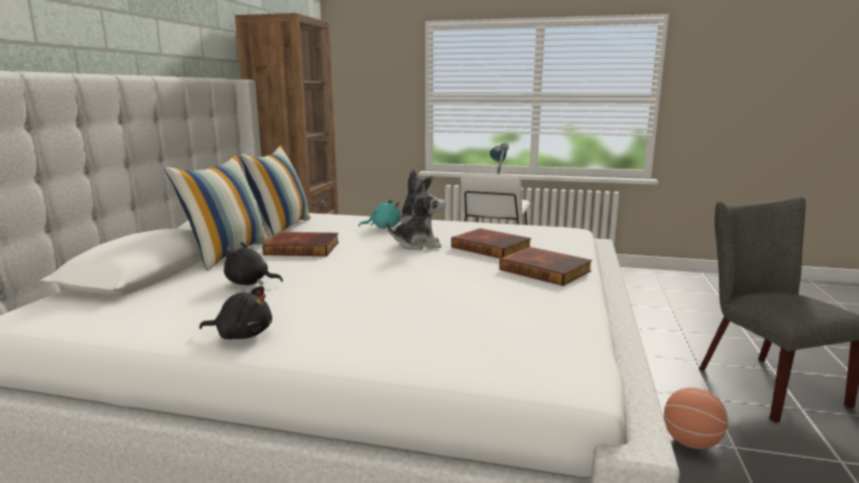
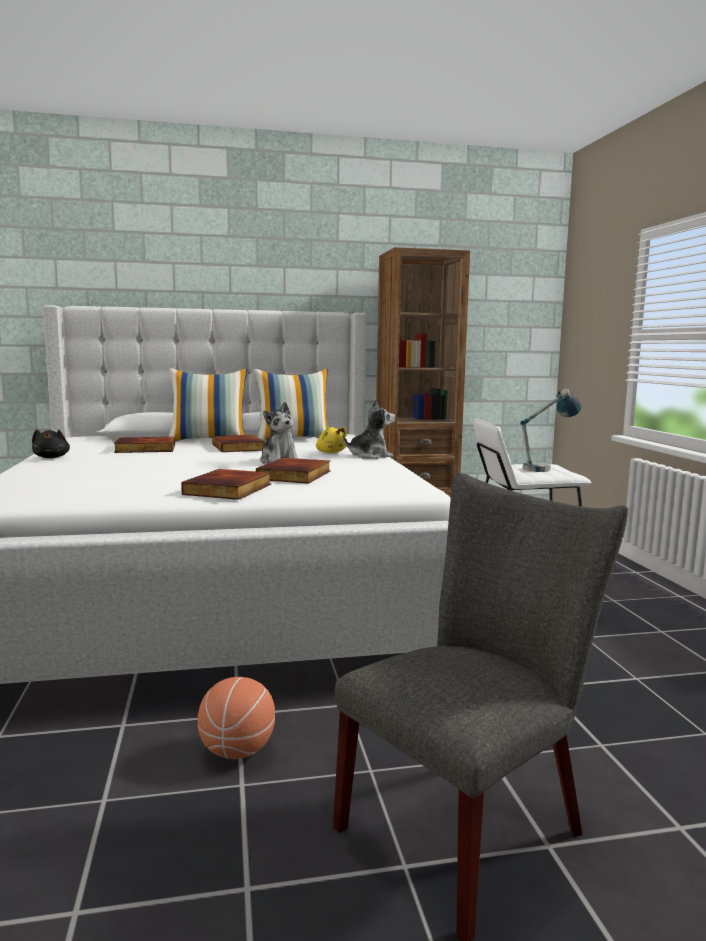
camera: 65 degrees right, 5 degrees down
black plush toy [224,242,283,285] -> book [114,437,175,453]
turquoise plush toy [359,199,401,228] -> yellow plush toy [316,426,347,453]

